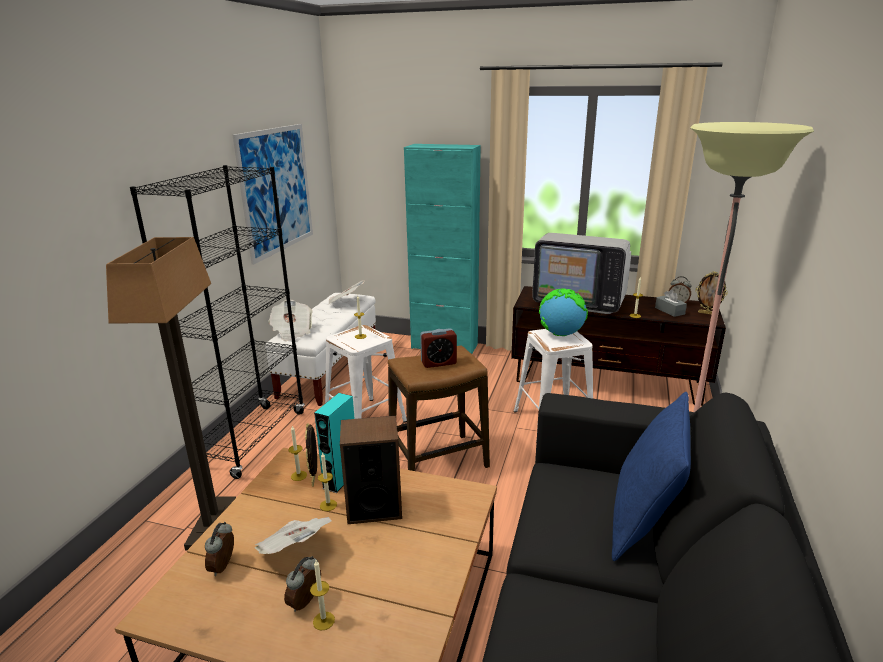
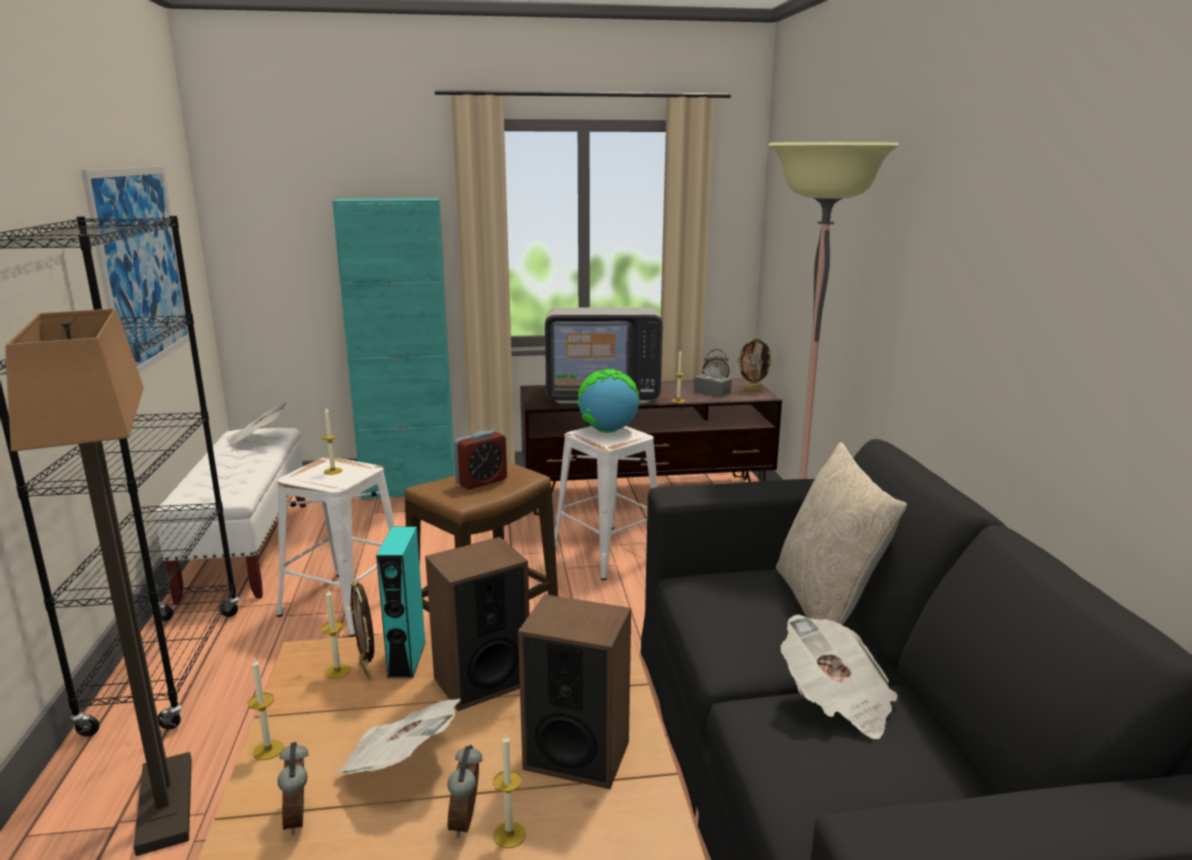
camera: 25 degrees left, 5 degrees down
newspaper [268,300,313,341] -> newspaper moved to [781,615,898,739]
candle [318,452,337,511] -> candle moved to [248,657,284,760]
blue pillow [612,392,691,561] -> beige pillow [776,442,907,625]
none -> speaker [518,594,631,789]

